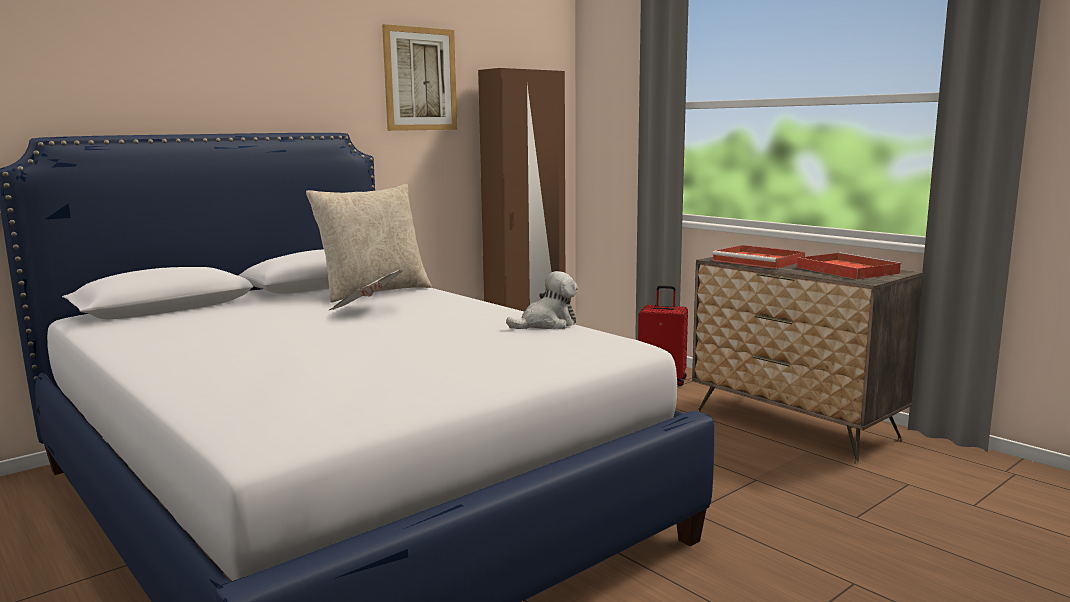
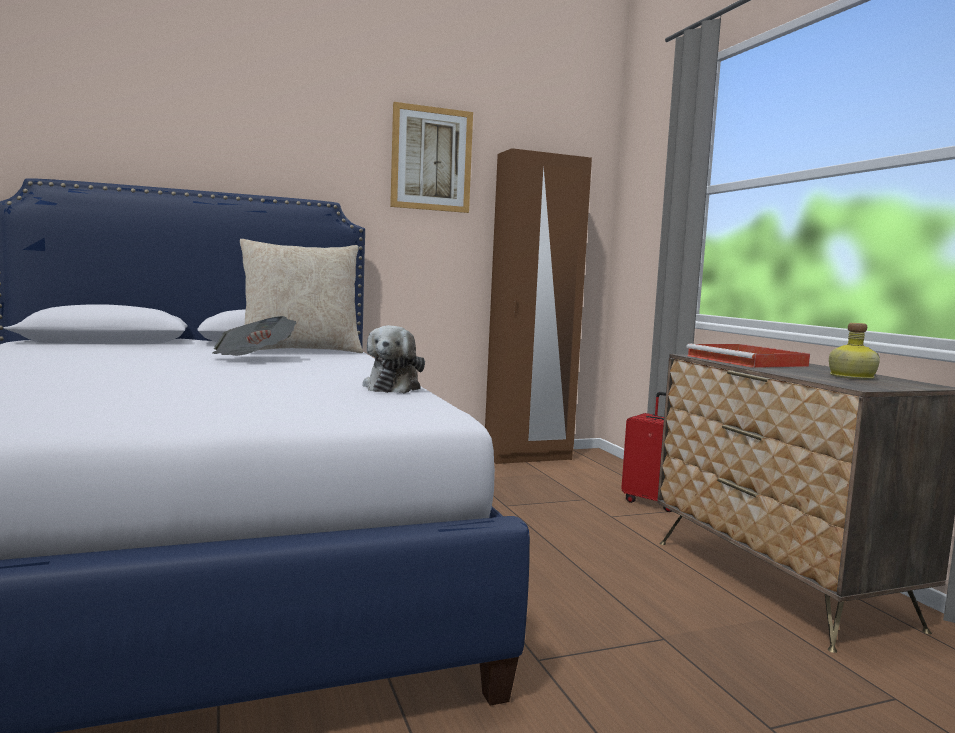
camera: 20 degrees right, 5 degrees down
plush toy [506,271,578,329] -> plush toy turned 105 degrees clockwise [363,325,425,393]
red tray [797,252,902,280] -> bottle [829,323,880,379]

